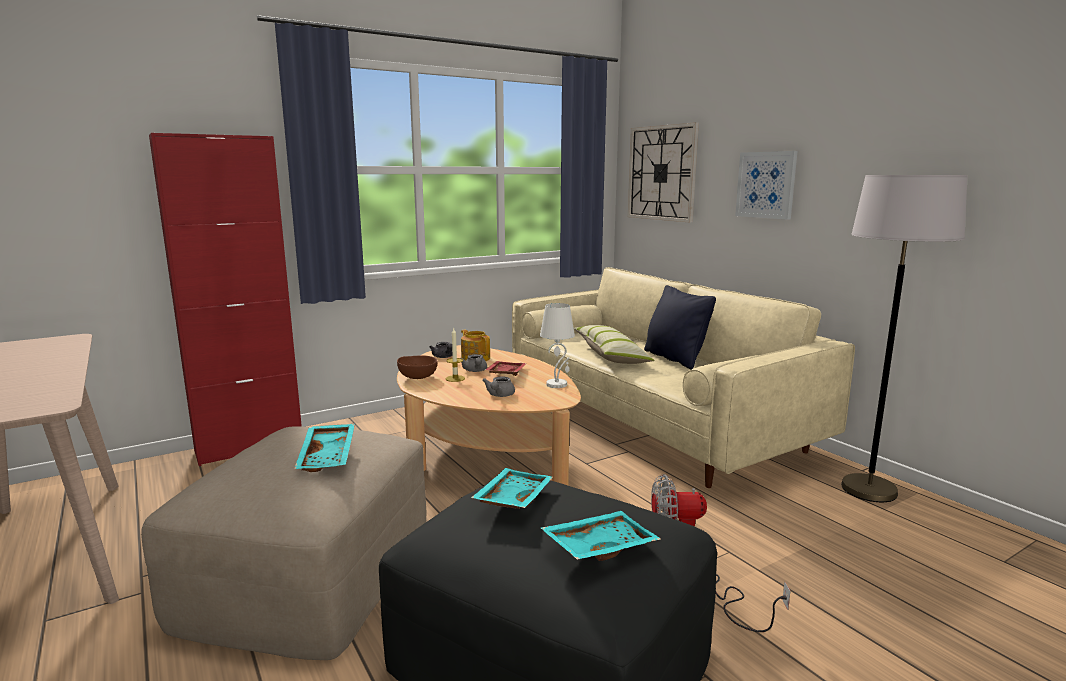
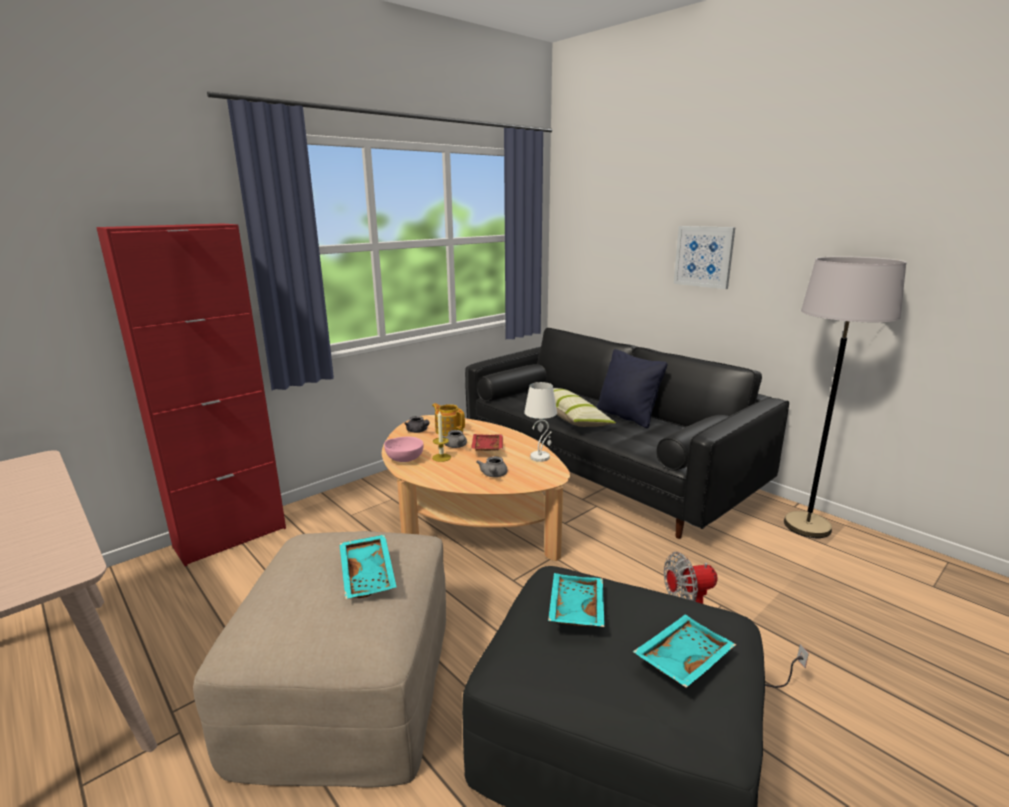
camera: 10 degrees left, 5 degrees up
brown bowl [397,355,437,379] -> pink bowl [384,436,424,462]
beige sofa [512,267,855,488] -> black sofa [465,328,789,539]
wall clock [628,122,699,222] -> none

